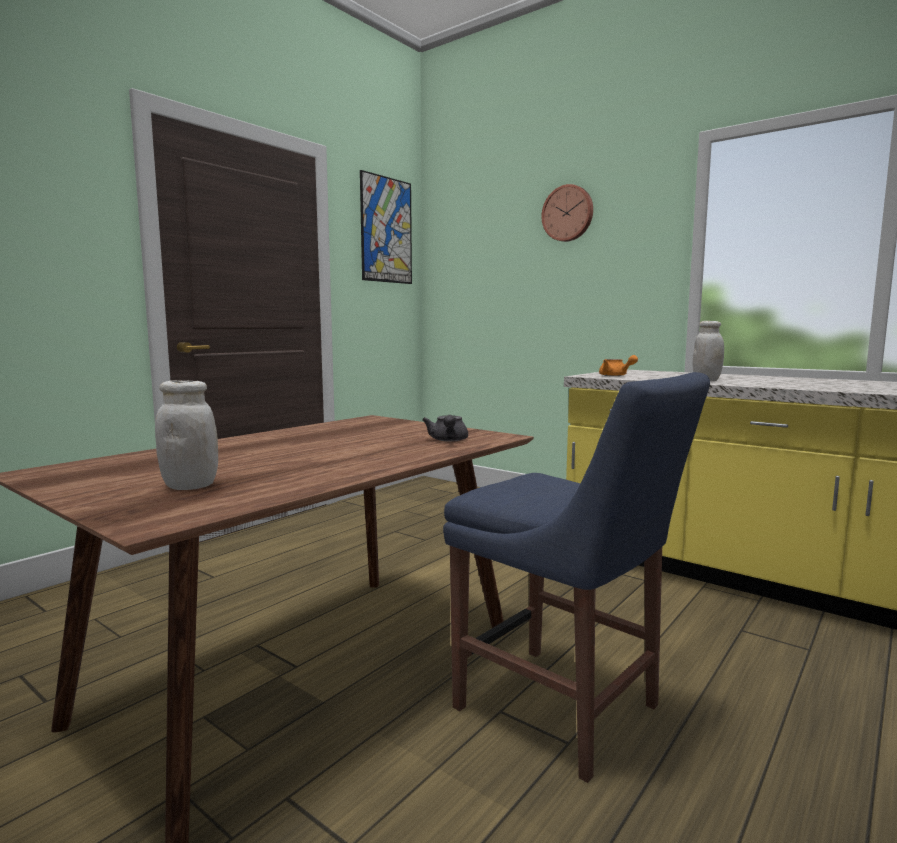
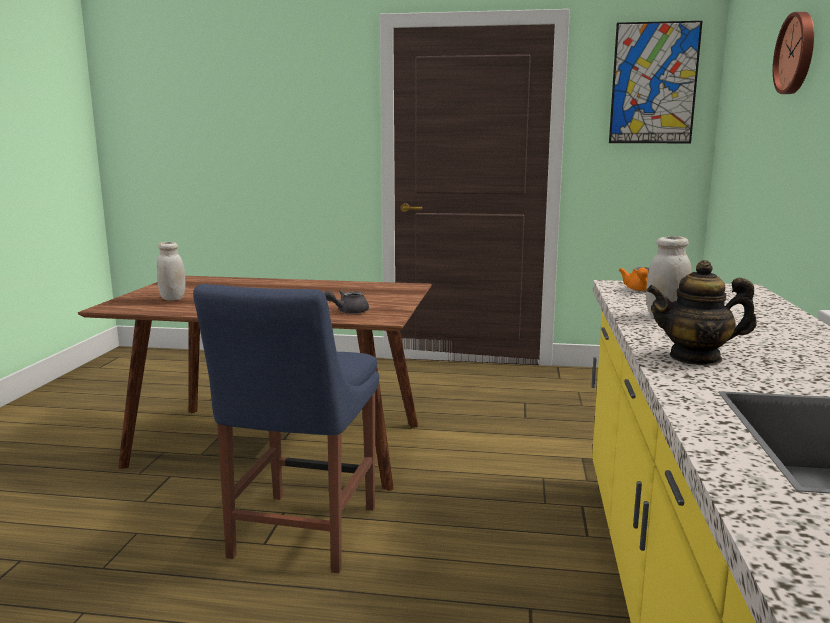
camera: 60 degrees right, 5 degrees up
none -> teapot [646,260,757,365]

